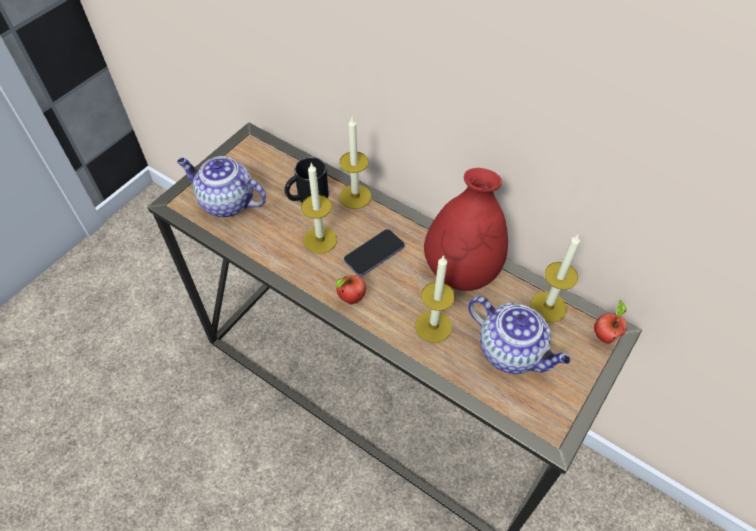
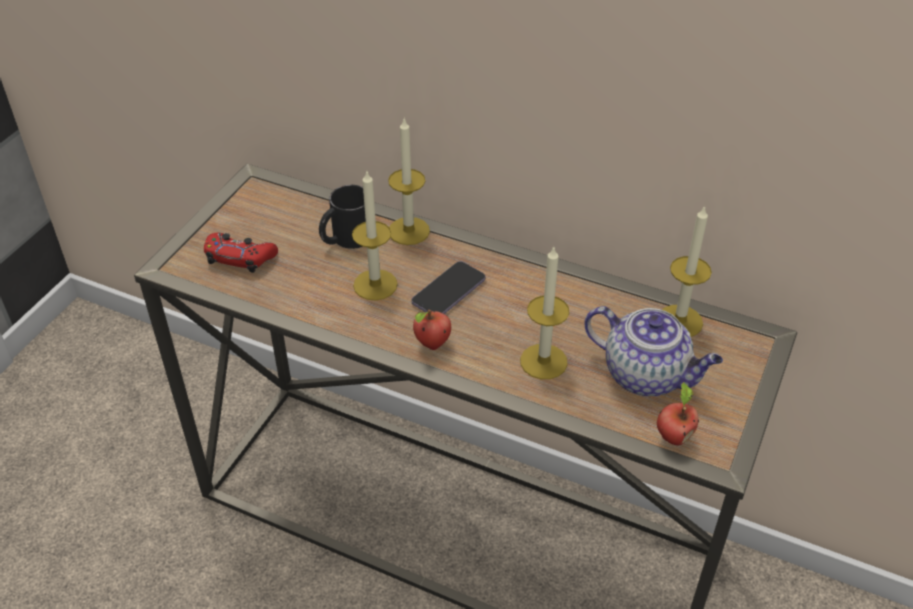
camera: 10 degrees left, 10 degrees down
teapot [177,156,266,217] -> red game controller [204,233,278,273]
red vase [424,168,508,291] -> none
apple [594,300,627,344] -> apple moved to [657,382,699,445]

